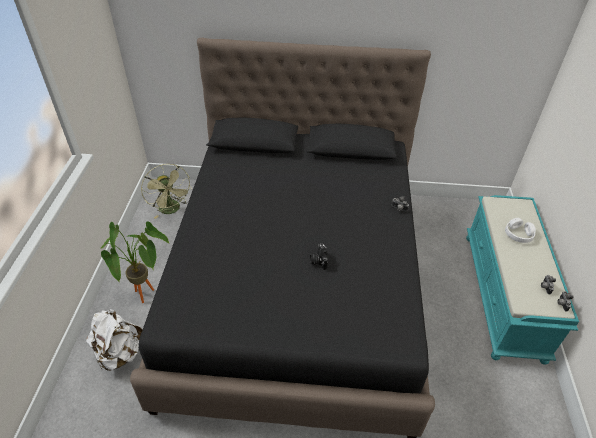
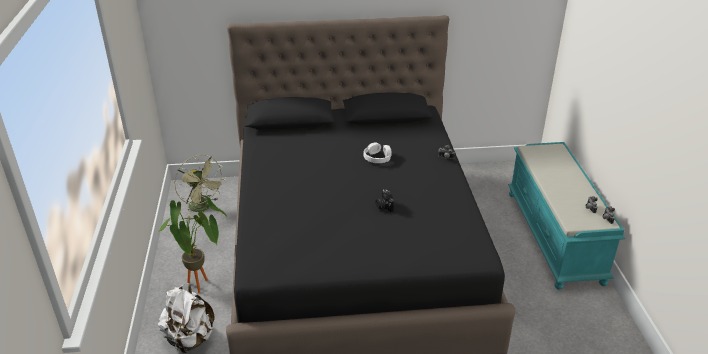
camera: 10 degrees left, 10 degrees down
white headphones [505,218,536,243] -> white headphones moved to [363,142,392,163]

